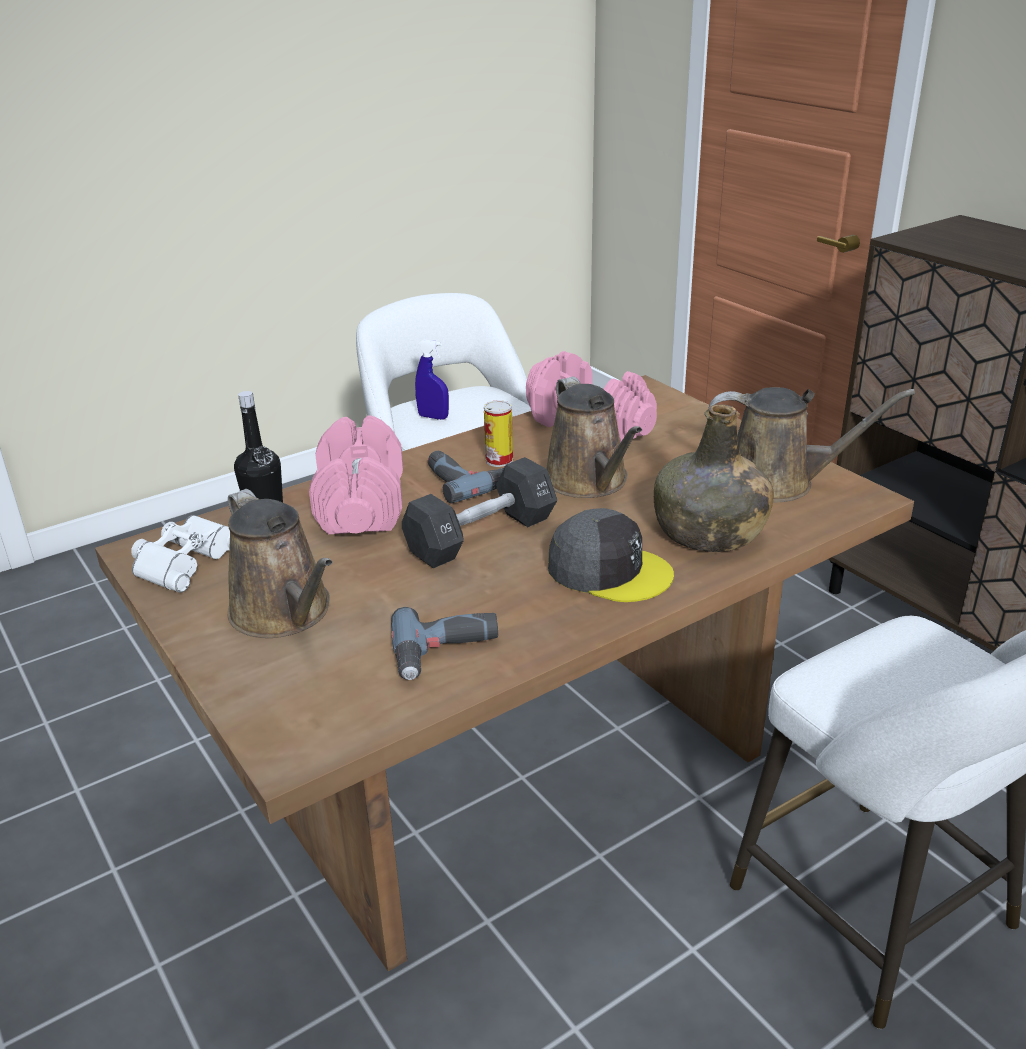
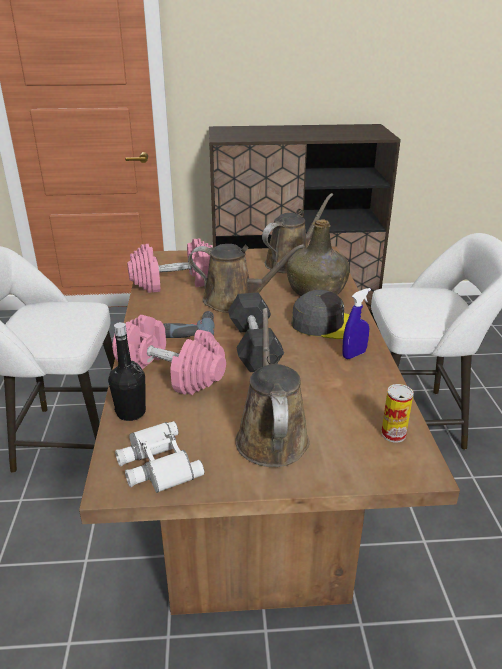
camera: 60 degrees left, 0 degrees up
brown watering can [227,489,333,638] -> brown watering can turned 90 degrees counterclockwise [235,308,310,467]
power drill [391,607,498,680] -> none
blue spray bottle [415,339,449,420] -> blue spray bottle moved to [342,288,371,359]
can [484,400,513,467] -> can moved to [381,384,414,443]
grey cap [548,508,674,602] -> grey cap turned 45 degrees clockwise [292,290,350,339]

